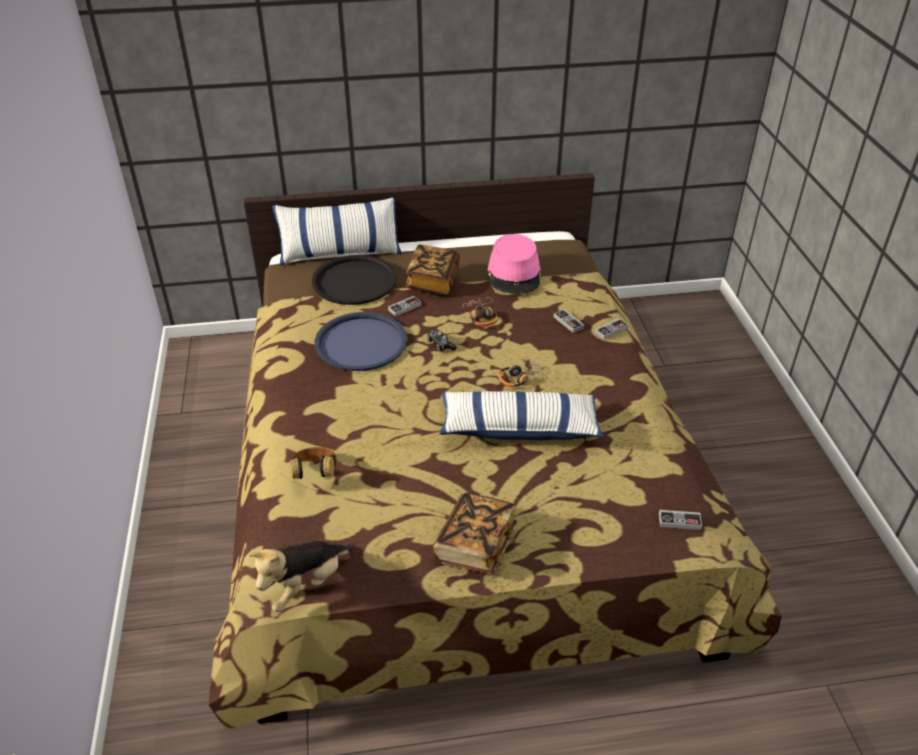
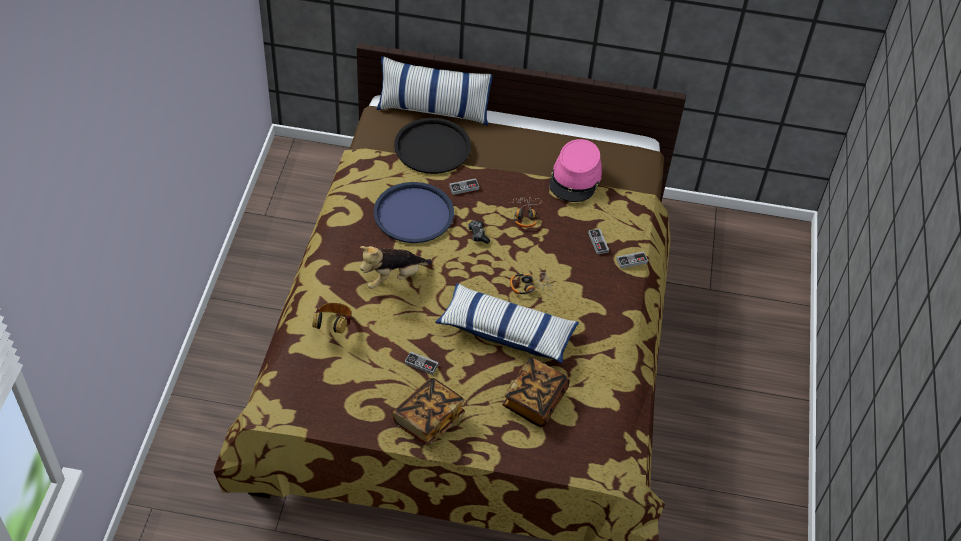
camera: 15 degrees right, 10 degrees up
plush toy [248,541,352,612] -> plush toy moved to [360,246,432,289]
book [406,245,460,296] -> book moved to [502,357,570,427]
game controller [659,510,702,530] -> game controller moved to [405,351,439,375]

